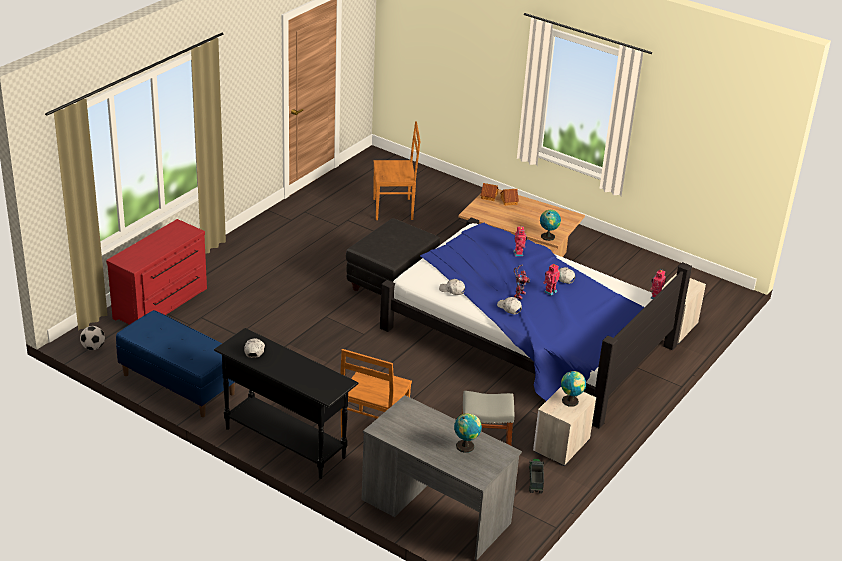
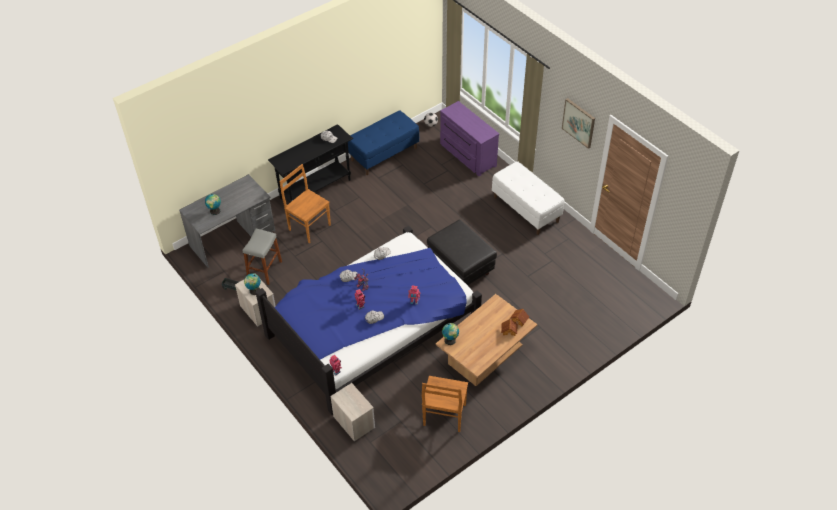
camera: 110 degrees right, 15 degrees up
red dresser [106,219,207,325] -> purple dresser [440,101,499,176]
brown chair [373,121,420,220] -> brown chair moved to [422,376,468,432]
none -> white bench [492,161,564,235]
none -> picture [562,98,595,149]

